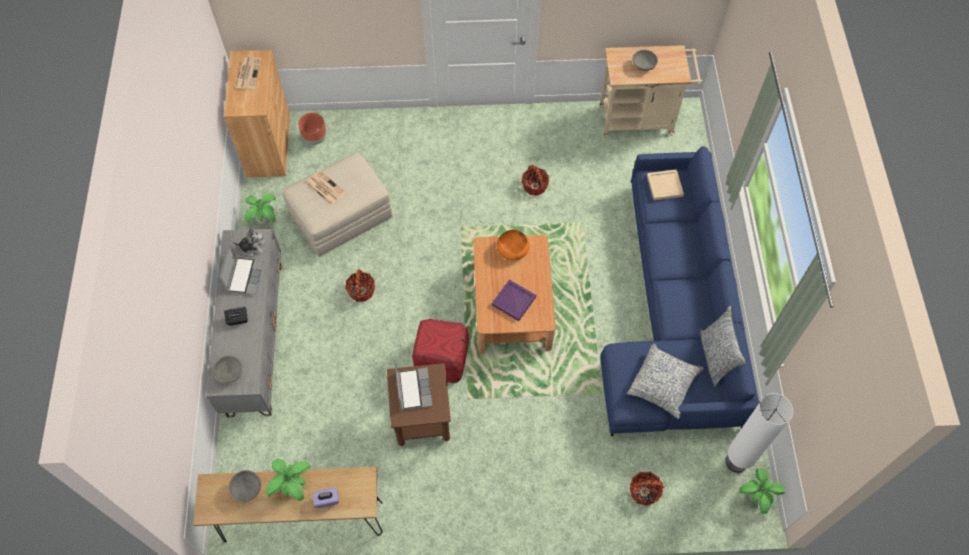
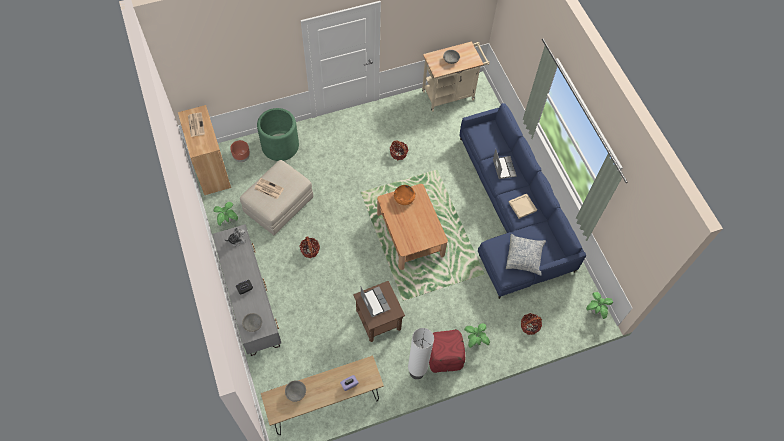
camera: 20 degrees left, 0 degrees up
laptop [219,243,264,295] -> laptop moved to [493,149,517,179]
potted plant [265,458,310,501] -> potted plant moved to [464,323,490,348]
red ottoman [412,319,469,383] -> red ottoman moved to [429,329,465,373]
purple tray [492,280,536,321] -> none
beige tray [647,169,684,200] -> beige tray moved to [508,194,537,219]
pillow [700,306,746,387] -> none
white floor lamp [725,393,793,473] -> white floor lamp moved to [408,328,434,379]
none -> green planter [257,108,299,161]

